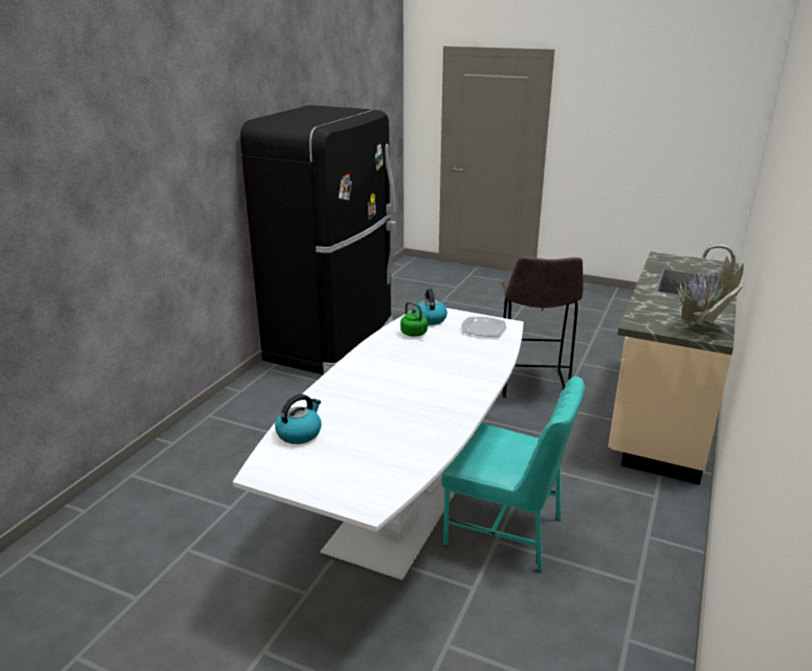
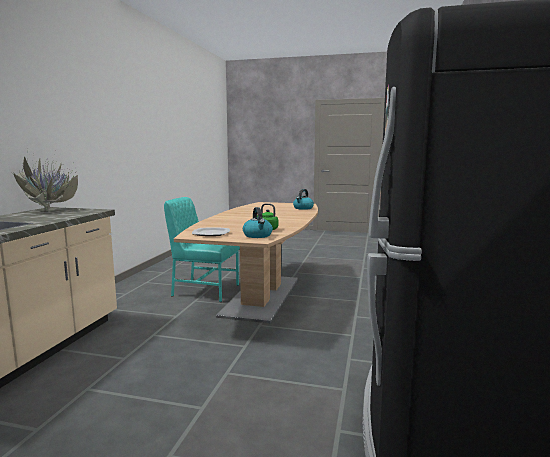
camera: 170 degrees right, 15 degrees down
white dining table [233,308,524,583] -> brown dining table [174,202,318,323]
grey stool [502,256,583,398] -> none

